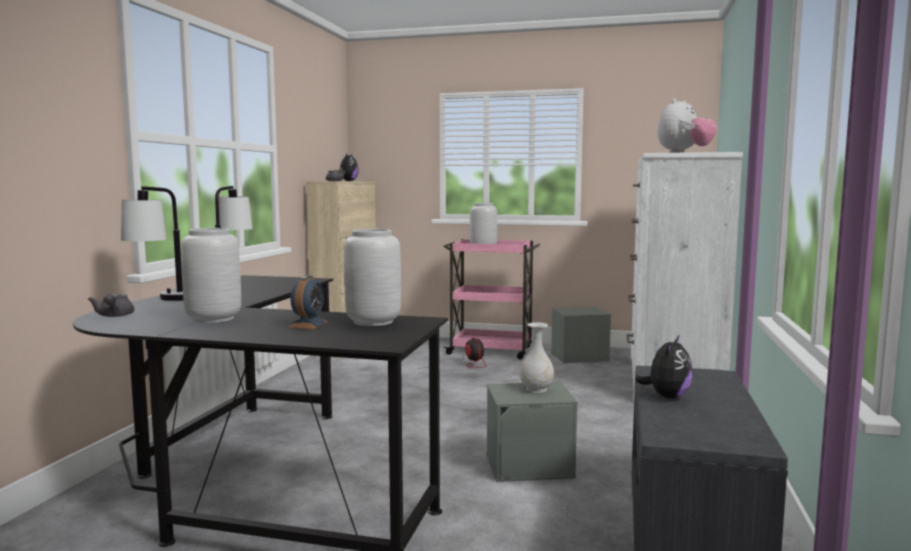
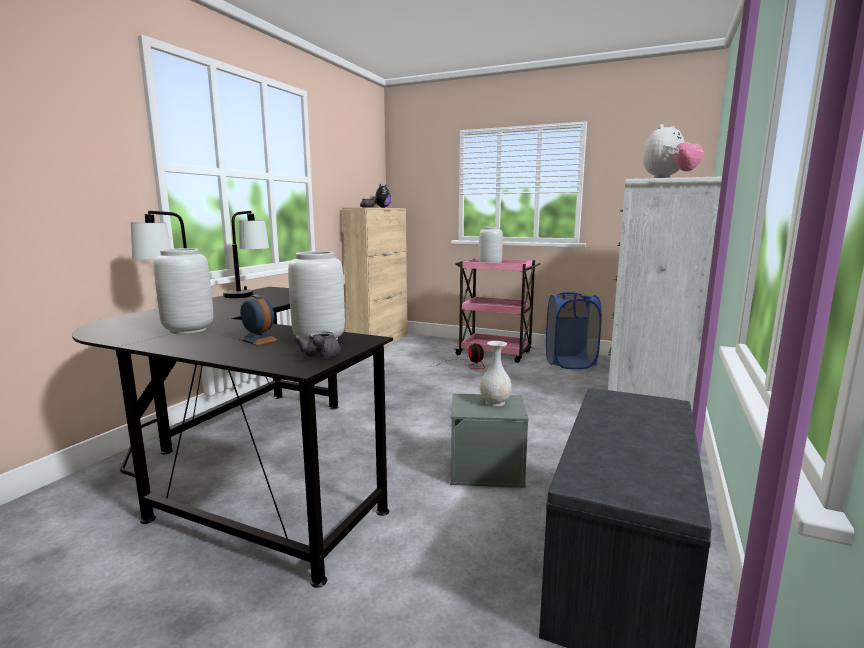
camera: 10 degrees right, 5 degrees up
grey teapot [88,294,134,317] -> grey teapot moved to [294,331,341,358]
alarm clock [288,276,328,329] -> alarm clock turned 75 degrees counterclockwise [239,295,279,345]
grey storage box [551,307,611,363] -> blue laundry basket [546,292,602,369]
plush toy [635,336,693,399] -> none

